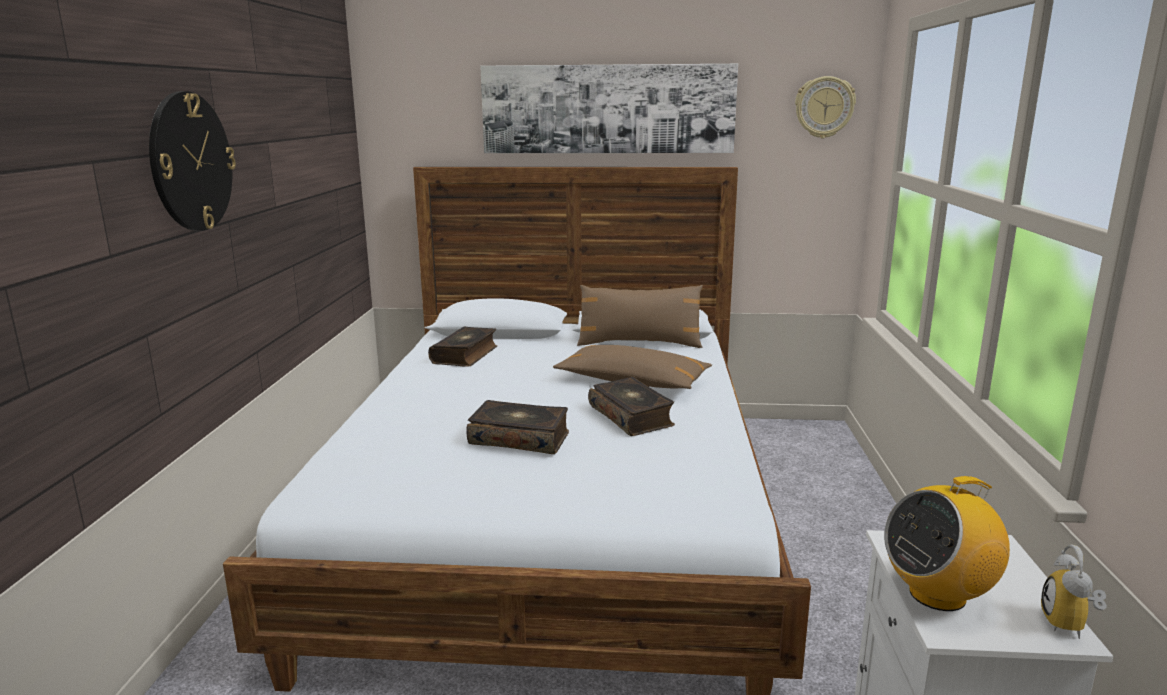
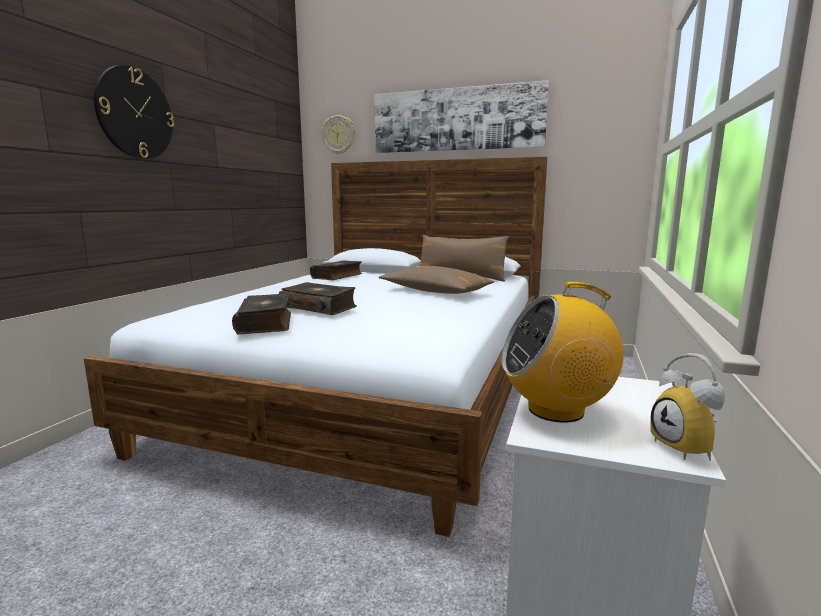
camera: 15 degrees right, 5 degrees down
book [588,377,675,436] -> book moved to [232,293,291,334]
wall clock [795,76,856,138] -> wall clock moved to [322,115,355,154]
alarm clock [1041,545,1107,639] -> alarm clock turned 45 degrees counterclockwise [650,353,725,461]

